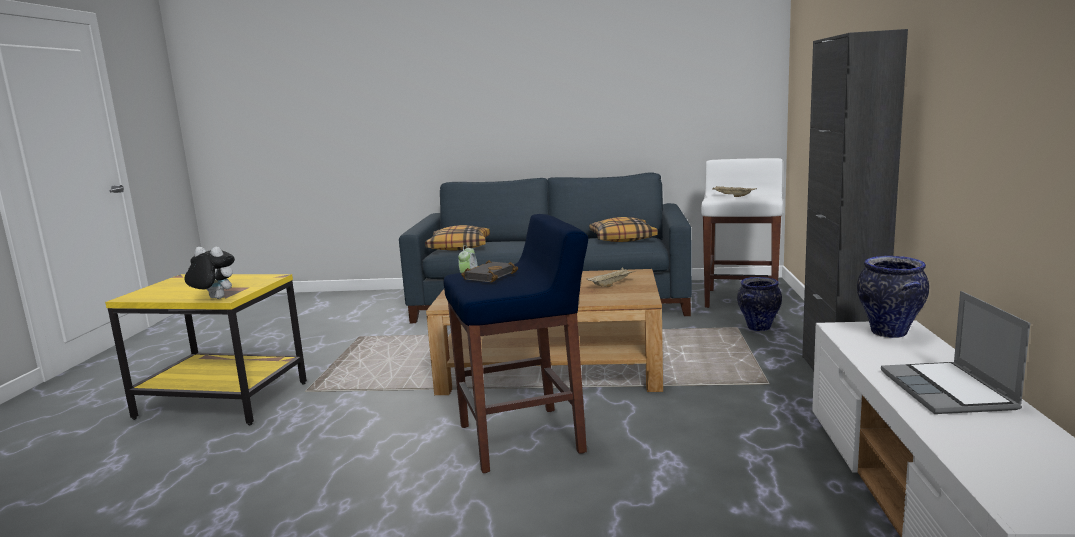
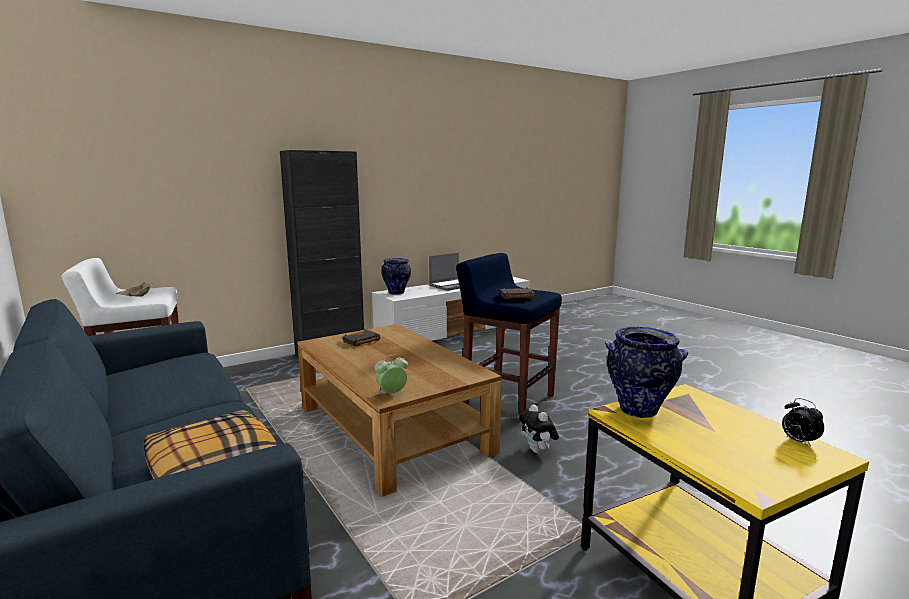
camera: 130 degrees left, 0 degrees up
plush toy [184,246,235,299] -> plush toy moved to [519,405,559,453]
beige tray [587,268,636,287] -> black book [342,330,381,347]
pillow [589,217,658,242] -> none
vase [737,277,782,331] -> vase moved to [605,327,688,418]
none -> alarm clock [782,398,824,447]

